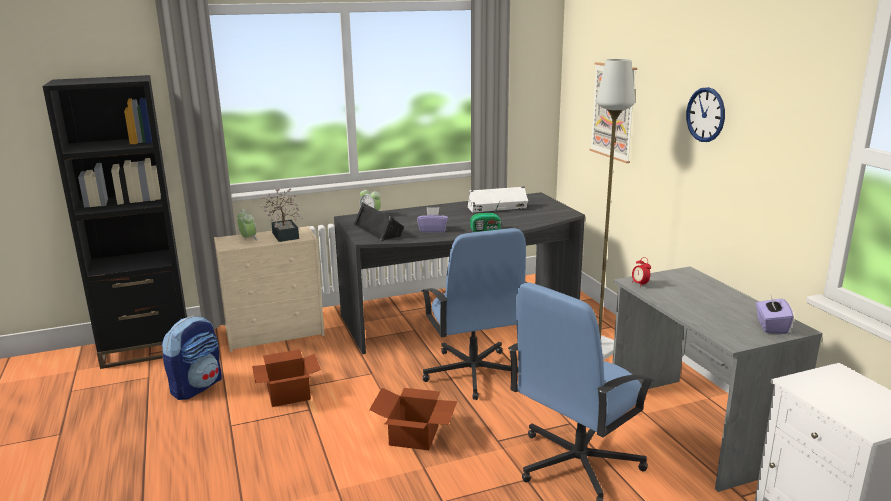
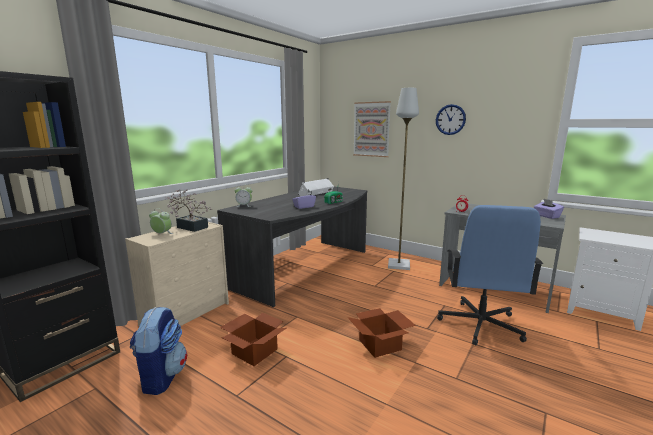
camera: 35 degrees left, 5 degrees down
black speaker [353,202,404,241] -> none
blue office chair [422,228,527,400] -> none

